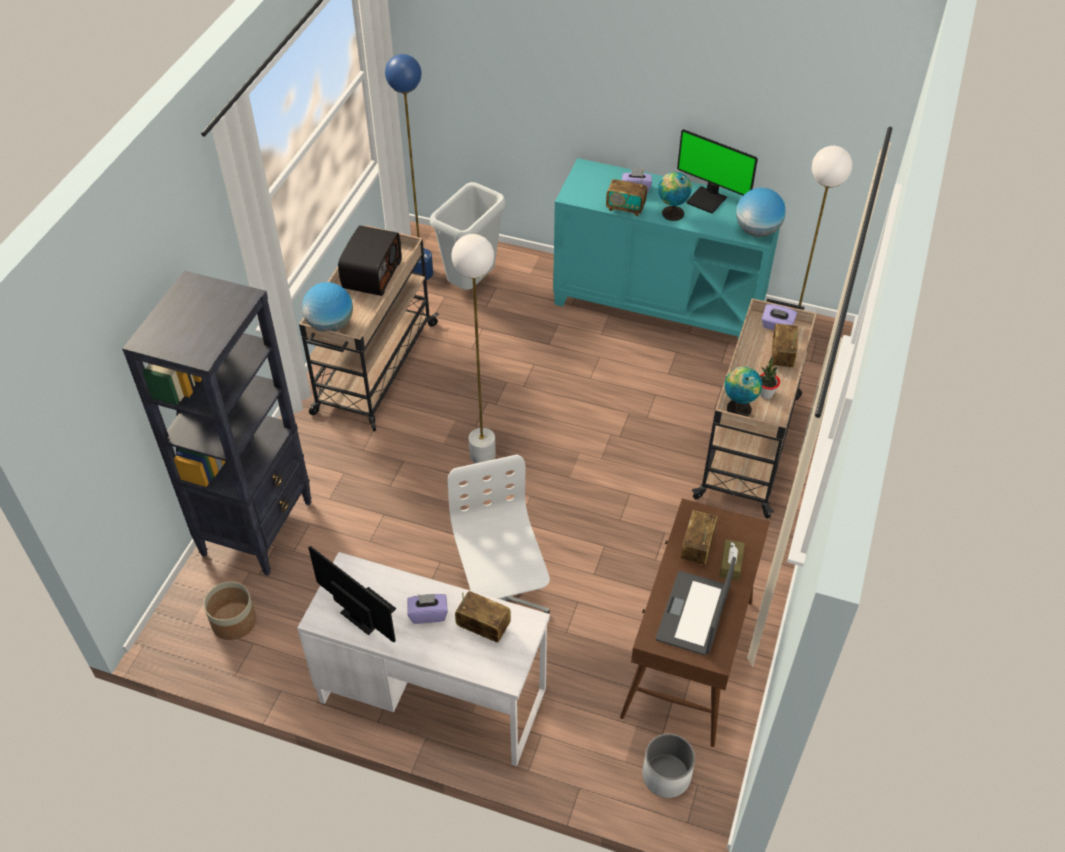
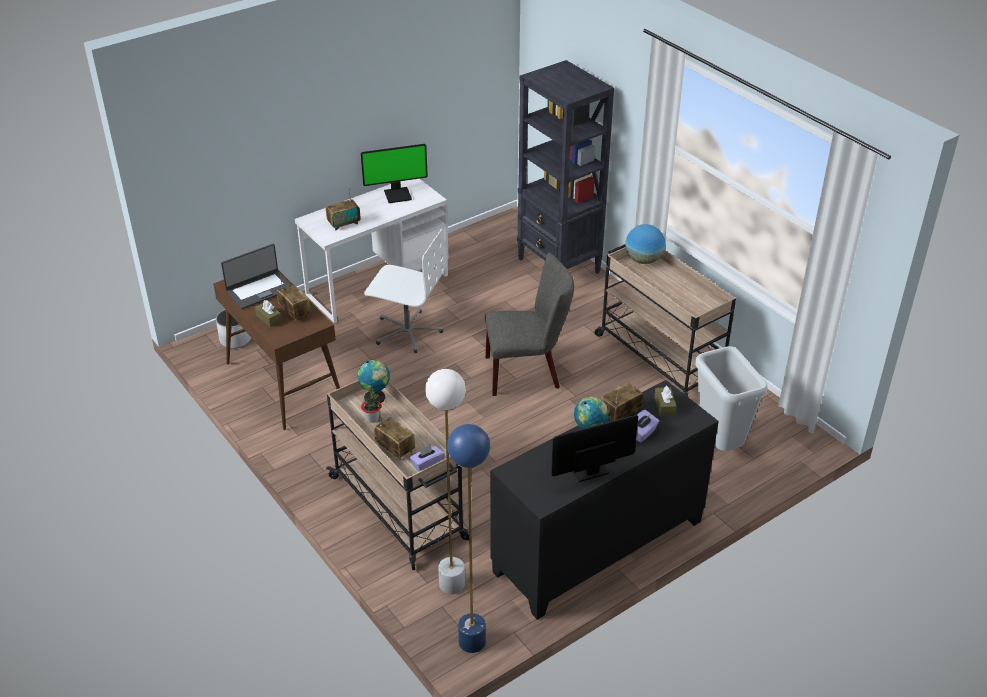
camera: 125 degrees right, 10 degrees down
planter [204,582,256,640] -> none
radio [338,225,402,296] -> none
blue floor lamp [385,54,433,280] -> blue floor lamp moved to [447,424,490,653]
purple tissue box [407,594,448,624] -> none
white floor lamp [451,234,496,463] -> grey chair [485,253,574,396]
turquoise cabinet [553,158,785,339] -> black cabinet [490,380,719,620]
laptop [656,556,736,655] -> laptop turned 90 degrees clockwise [221,244,291,309]
globe [736,188,786,237] -> none
none -> brown tissue box [654,386,676,417]

